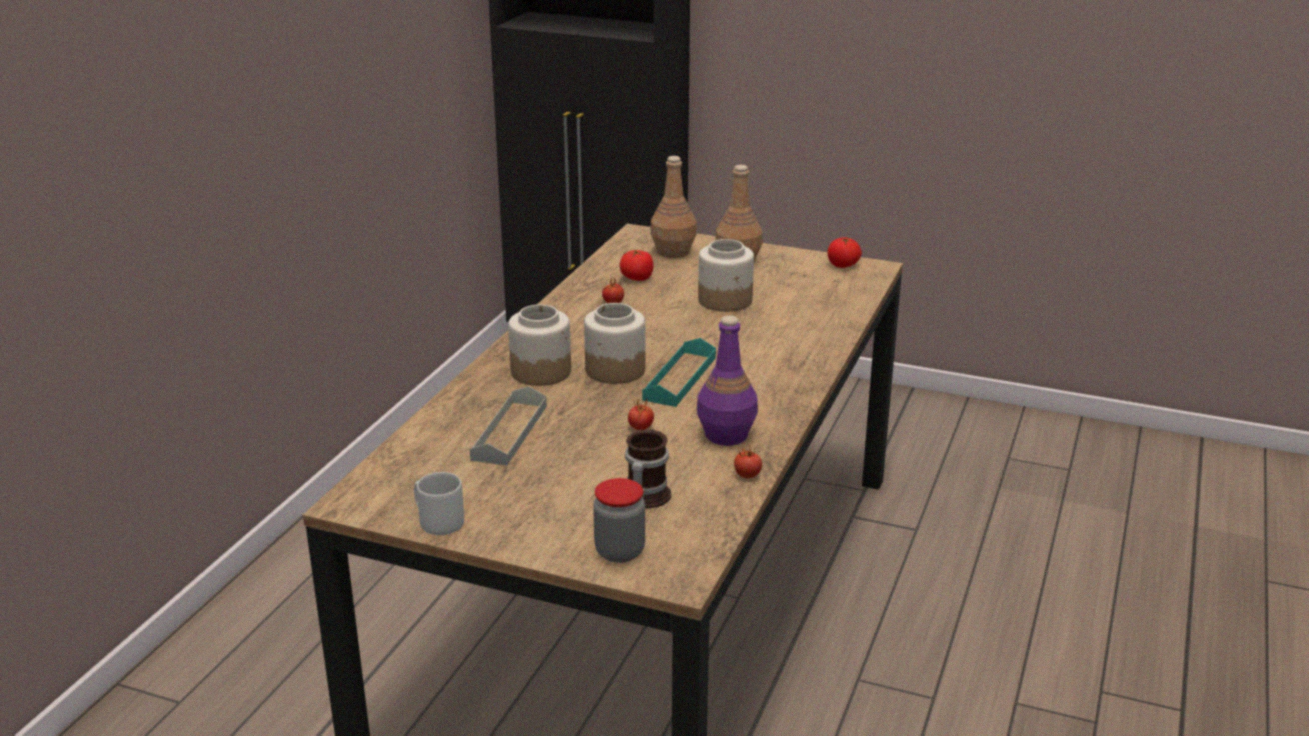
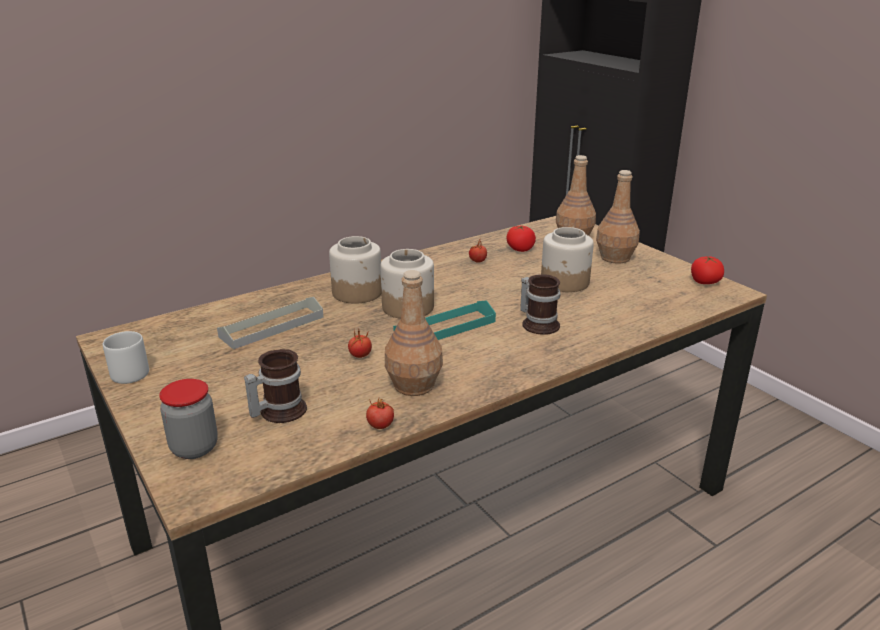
camera: 35 degrees right, 0 degrees up
purple bottle [697,315,758,446] -> brown bottle [385,270,443,396]
none -> mug [520,274,561,335]

